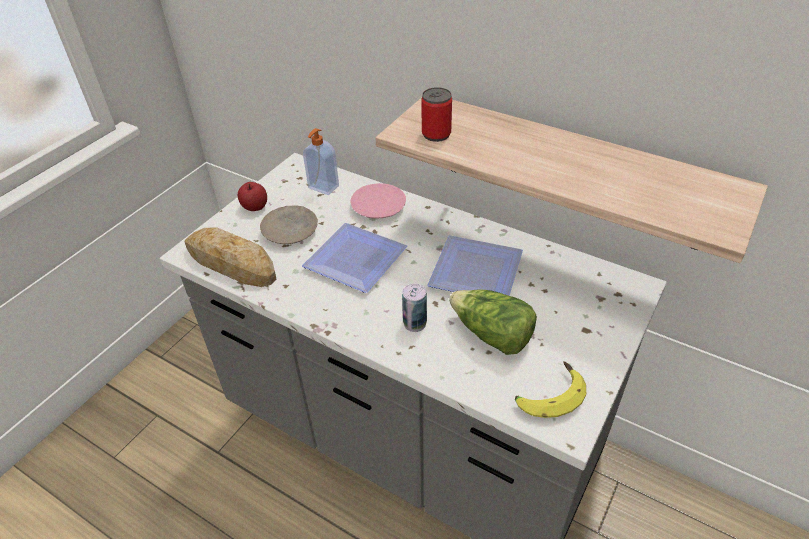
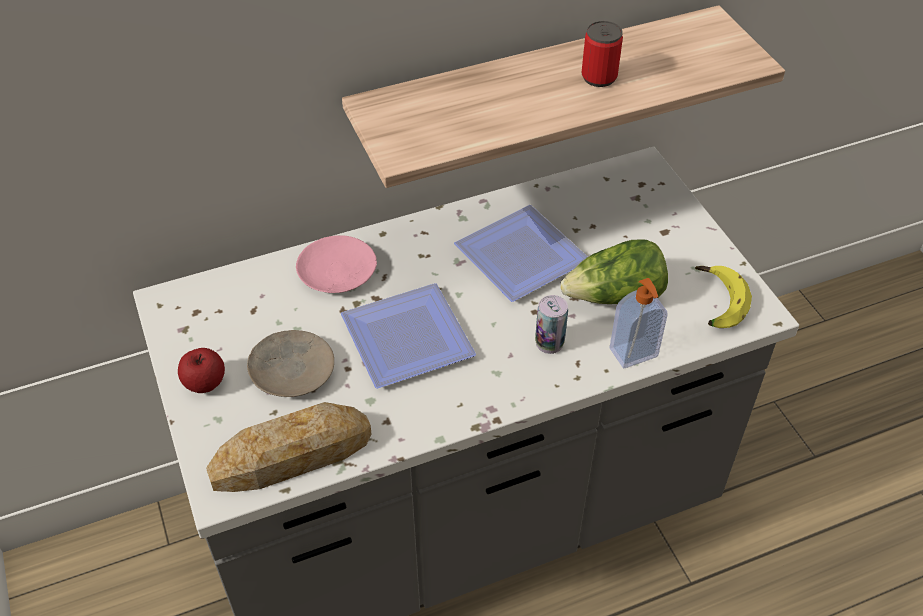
camera: 55 degrees left, 5 degrees up
soap dispenser [303,128,339,195] -> soap dispenser moved to [610,278,668,368]
can [421,87,452,142] -> can moved to [581,21,623,87]

